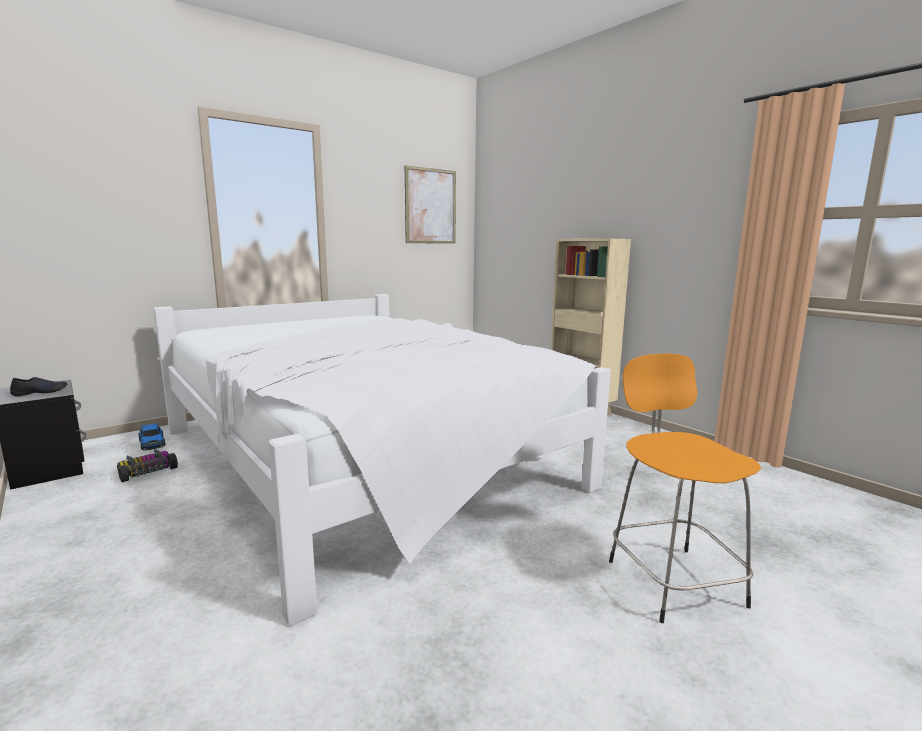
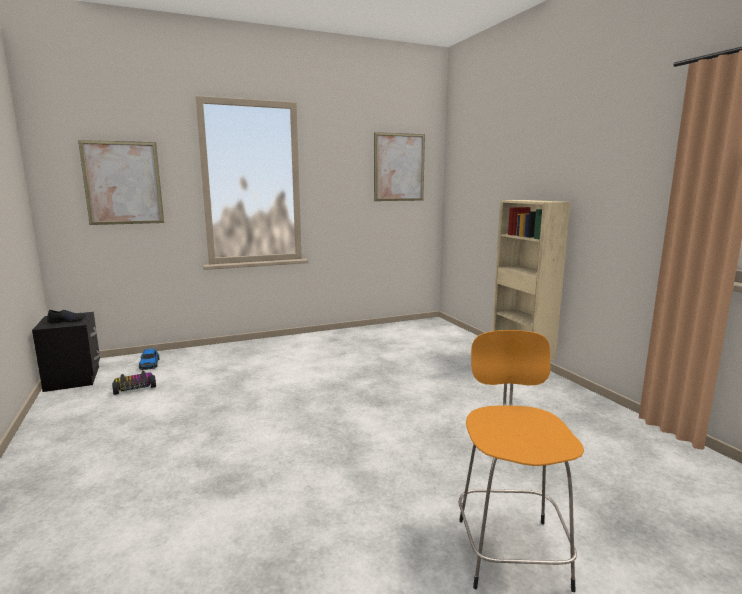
camera: 15 degrees right, 0 degrees up
white bed [154,294,611,626] -> none
none -> picture [78,140,164,225]

